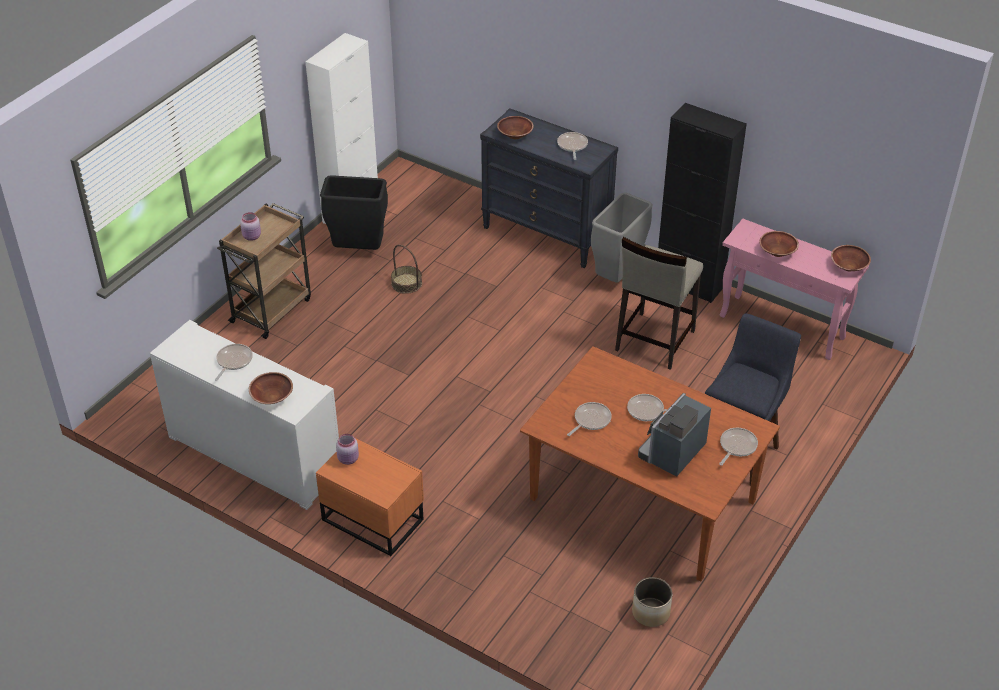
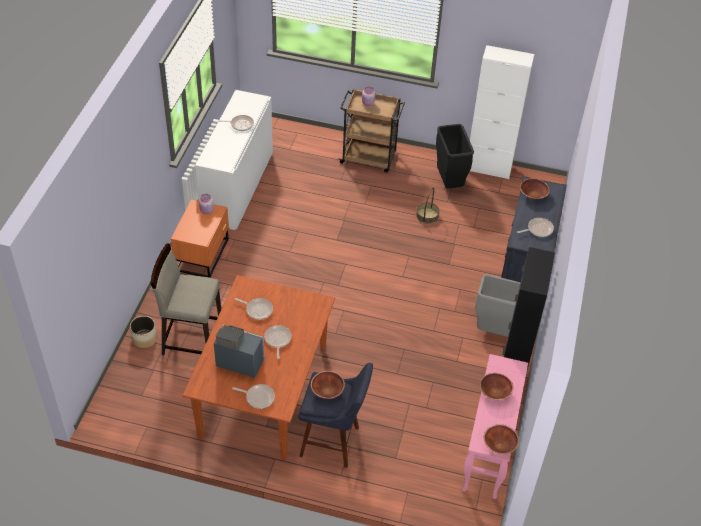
camera: 70 degrees right, 5 degrees up
brown bowl [249,372,293,404] -> brown bowl moved to [311,371,345,399]
beige stool [615,237,703,370] -> beige stool moved to [151,243,221,355]
planter [632,577,672,627] -> planter moved to [130,316,157,348]

